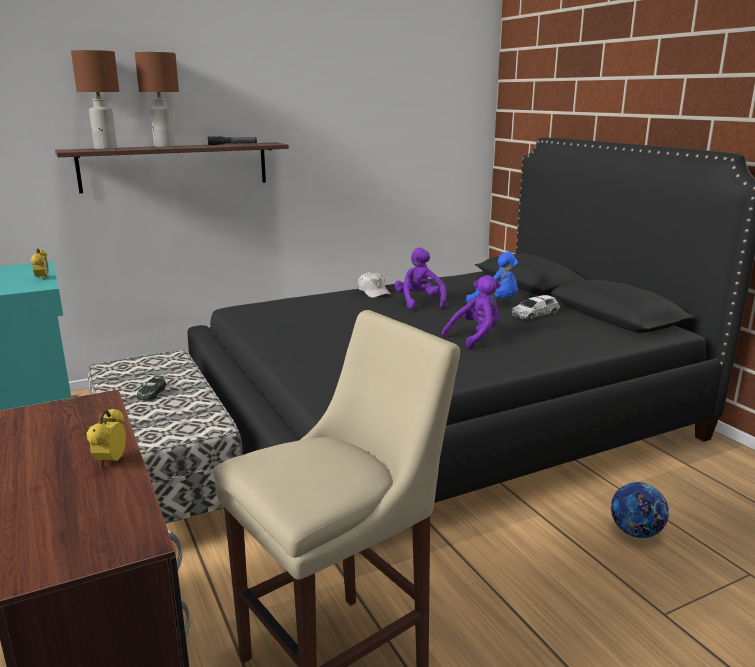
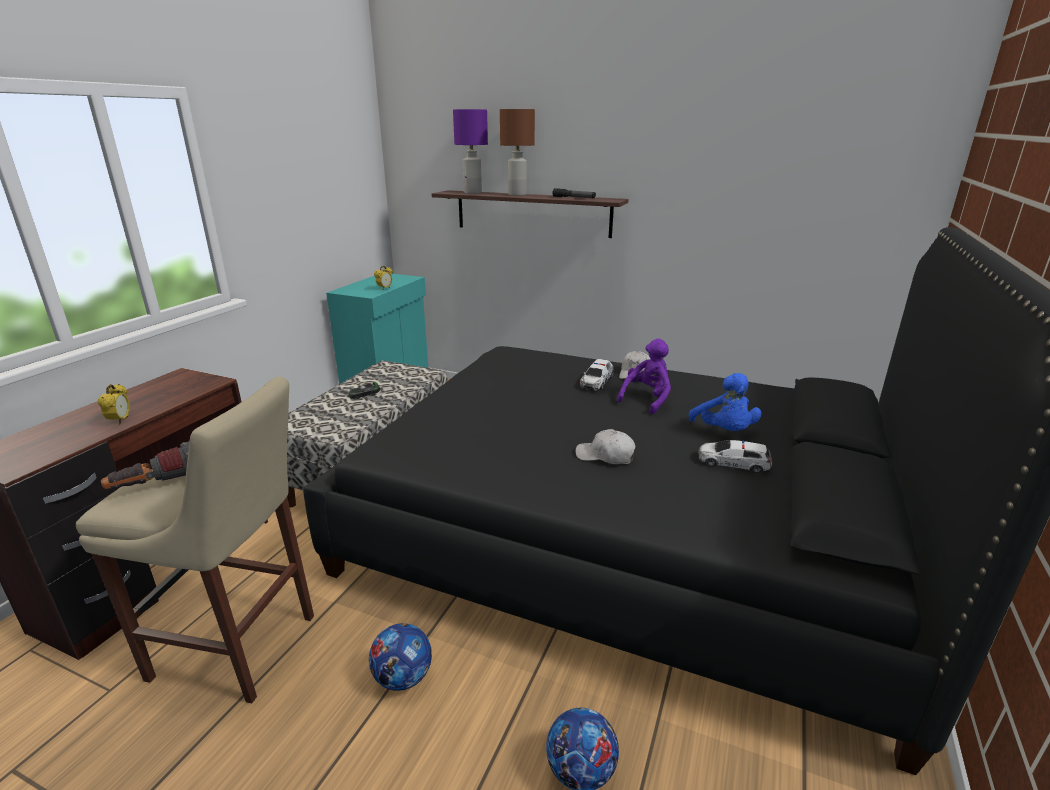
camera: 50 degrees right, 5 degrees up
brown table lamp [71,50,119,150] -> purple table lamp [453,109,488,194]
alarm clock [87,408,126,468] -> alarm clock turned 120 degrees clockwise [98,384,130,424]
purple plush toy [442,275,501,349] -> white cap [576,429,635,465]
none -> flashlight [101,441,190,489]
none -> football [369,623,432,691]
none -> toy car [580,359,614,390]

